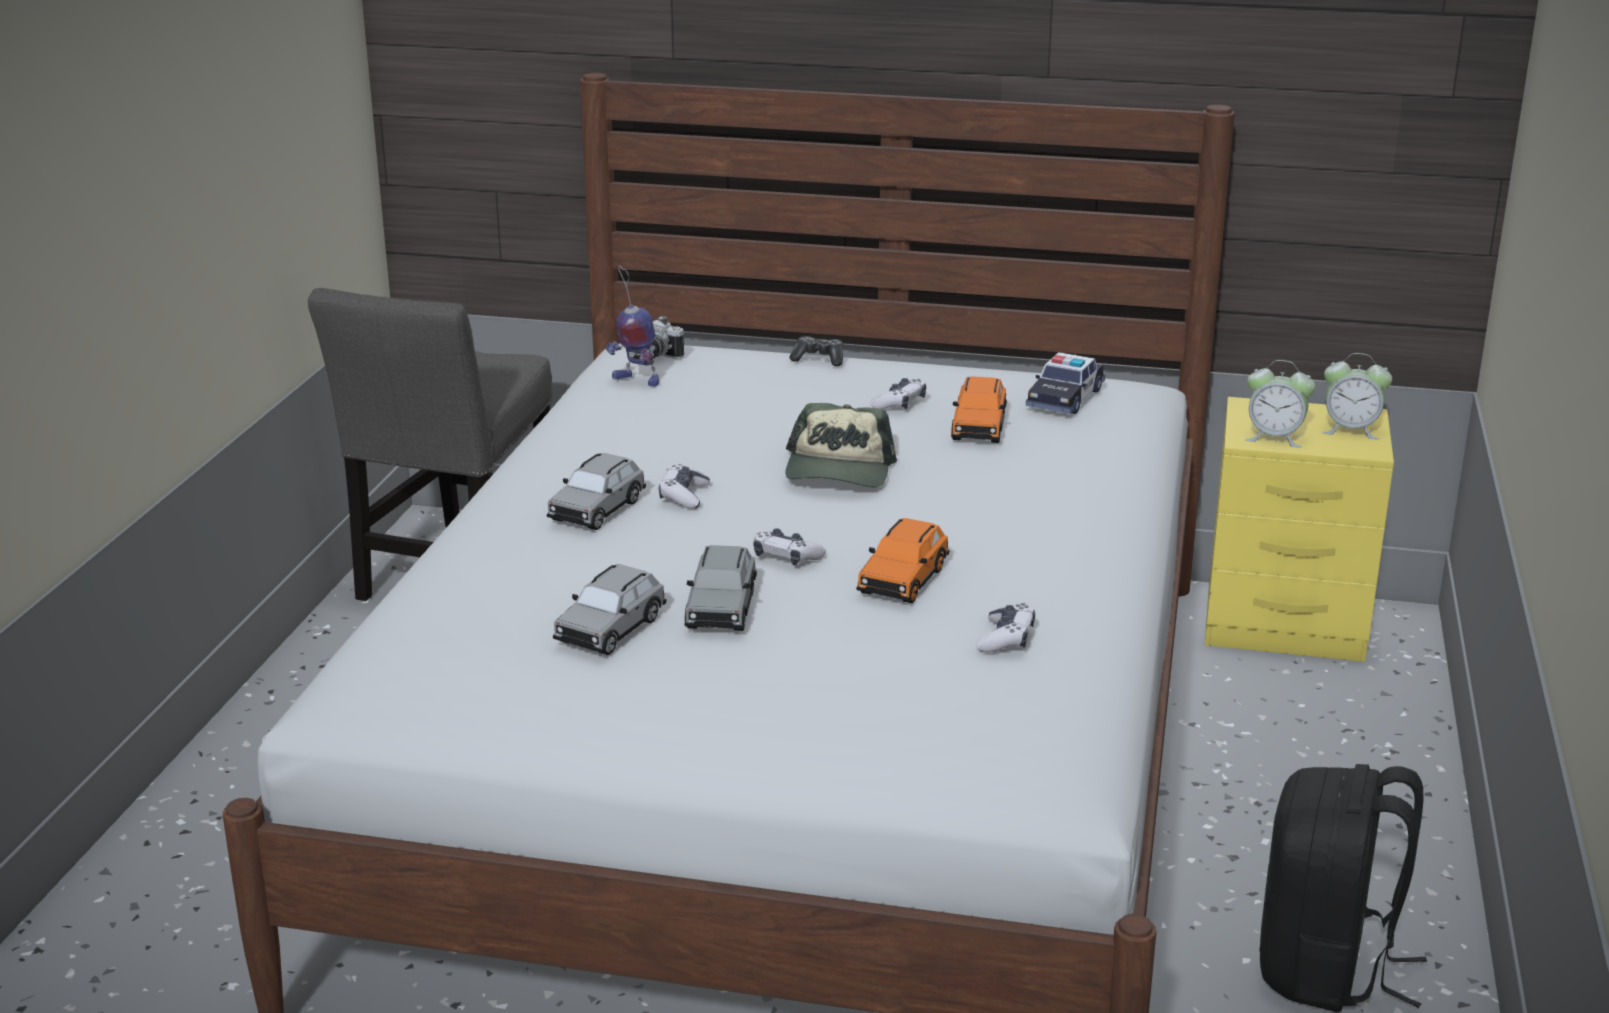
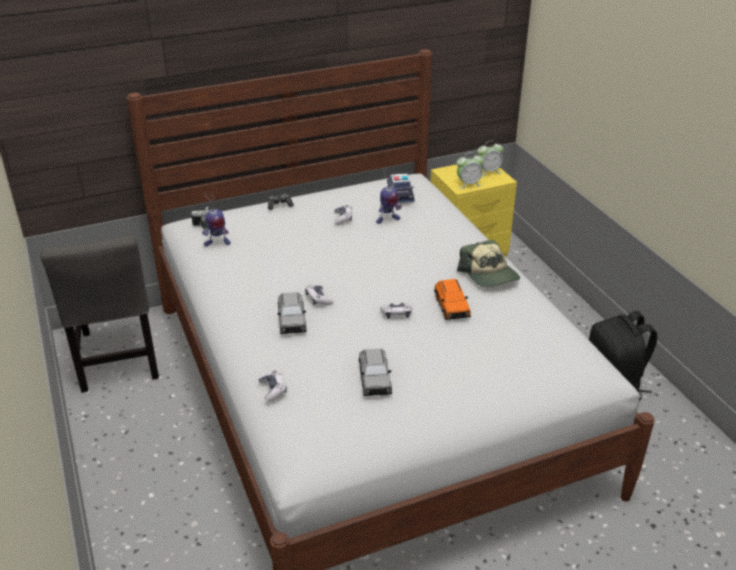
camera: 35 degrees left, 10 degrees up
grey toy car [685,545,757,631] -> none
cap [785,403,897,487] -> cap moved to [457,240,520,288]
orange toy car [951,376,1007,443] -> toy robot [376,171,401,224]
game controller [976,603,1035,652] -> game controller moved to [258,370,287,402]

